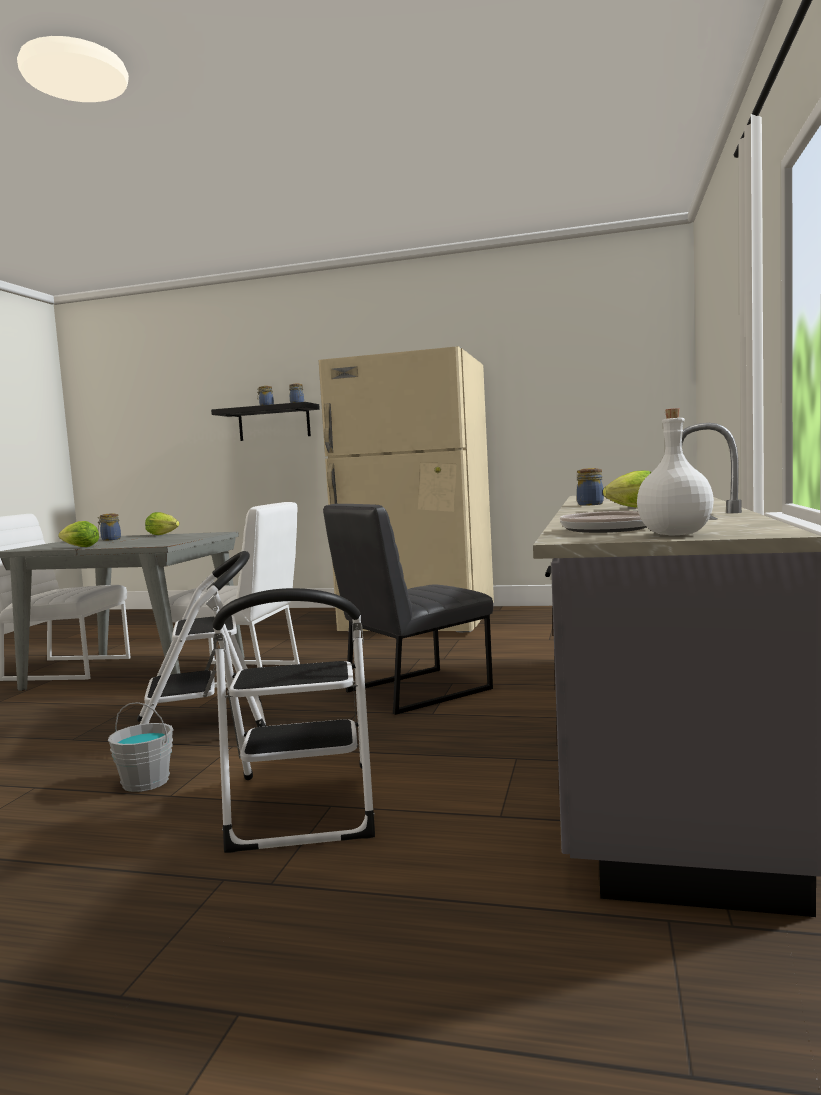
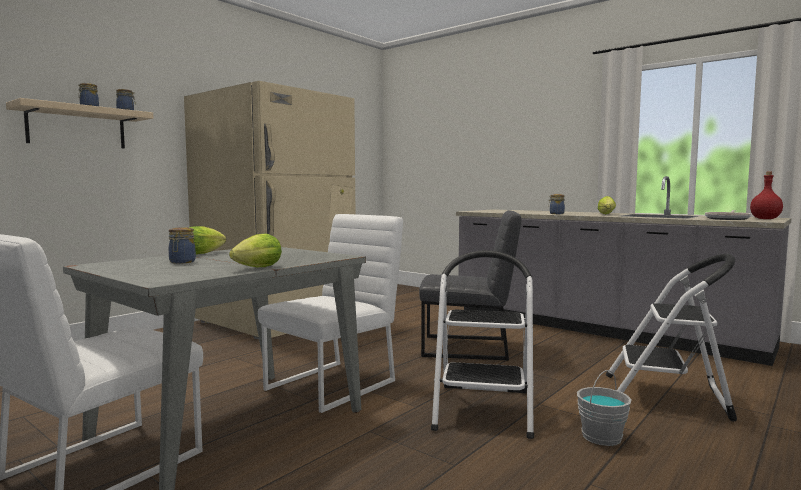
camera: 65 degrees left, 0 degrees up
black shelf [211,402,320,441] -> beige shelf [6,98,153,149]
grey chair [323,504,493,715] -> grey chair turned 75 degrees counterclockwise [419,210,522,360]
white bottle [637,408,714,536] -> red bottle [750,172,783,219]

